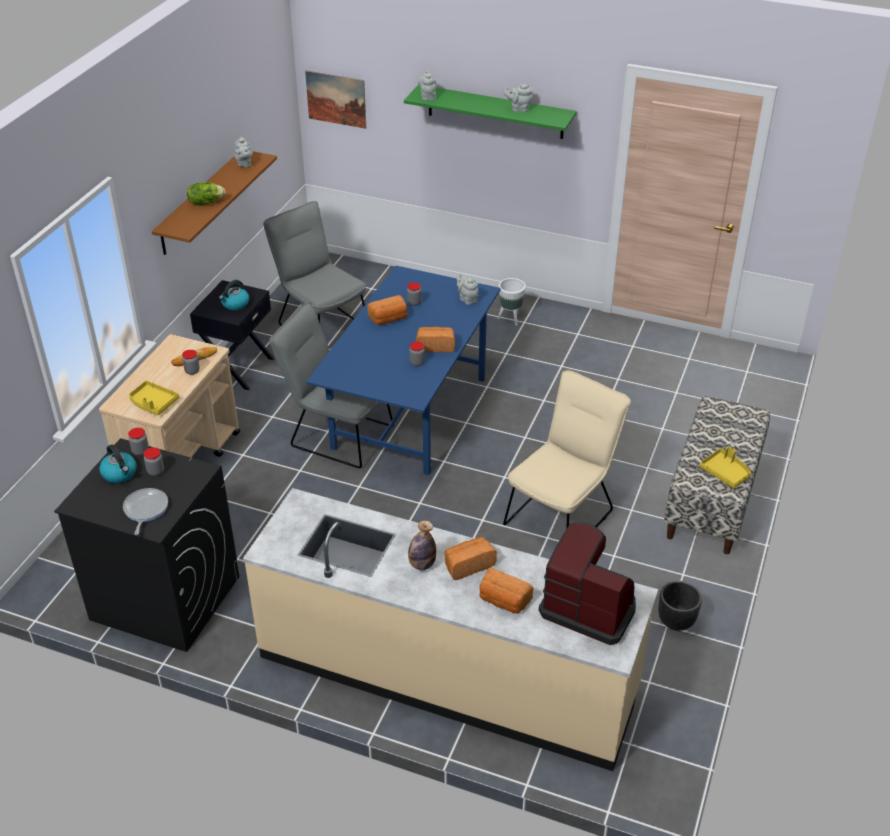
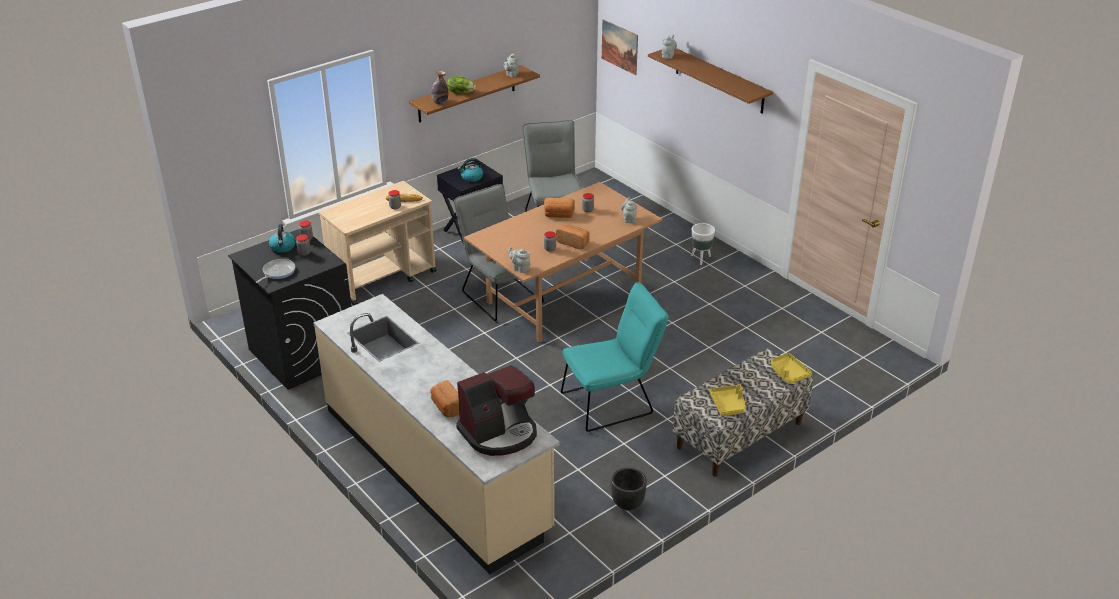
camera: 30 degrees right, 5 degrees down
yellow tray [129,380,180,415] -> yellow tray moved to [771,353,812,384]
blue dining table [306,265,501,475] -> brown dining table [464,182,663,343]
green shelf [404,85,577,139] -> brown shelf [648,48,773,114]
bottle [408,520,436,570] -> bottle moved to [431,71,448,104]
bread [444,537,497,580] -> none
beige chair [503,370,631,529] -> turquoise chair [561,282,668,432]
grey teapot [504,84,533,112] -> grey teapot moved to [508,247,530,273]
coffee machine [539,522,636,645] -> coffee machine turned 90 degrees clockwise [456,365,537,456]

